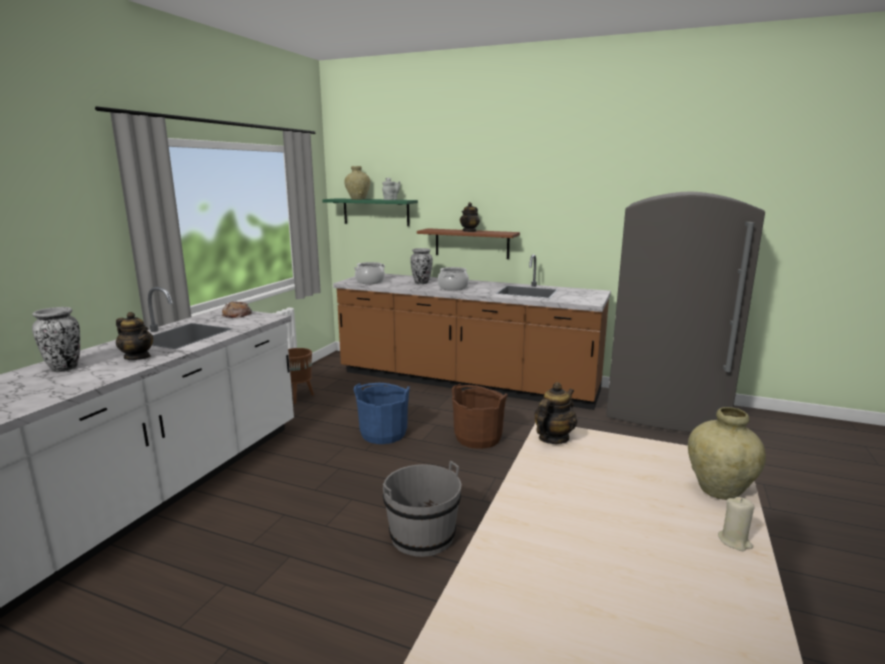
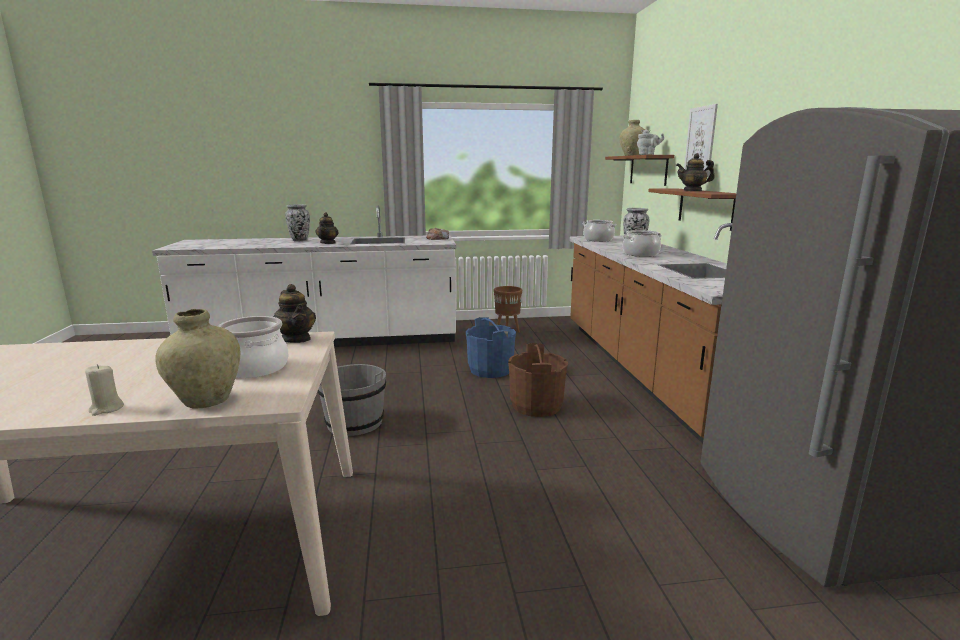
camera: 60 degrees right, 0 degrees up
green shelf [322,198,418,226] -> brown shelf [605,155,674,186]
teapot [534,382,577,444] -> teapot turned 45 degrees clockwise [273,284,316,343]
none -> cooking pot [218,316,288,378]
none -> picture [684,104,718,177]

